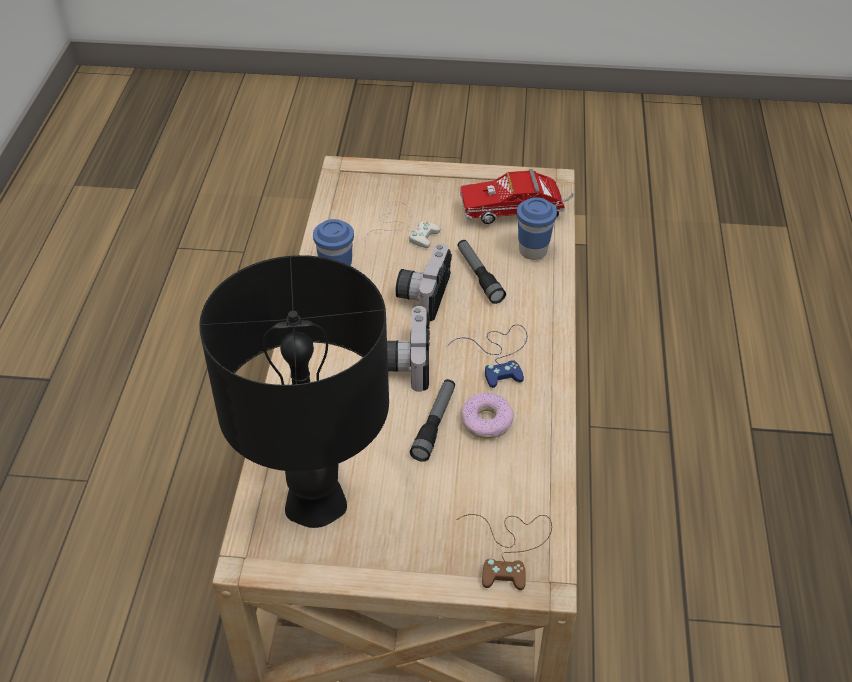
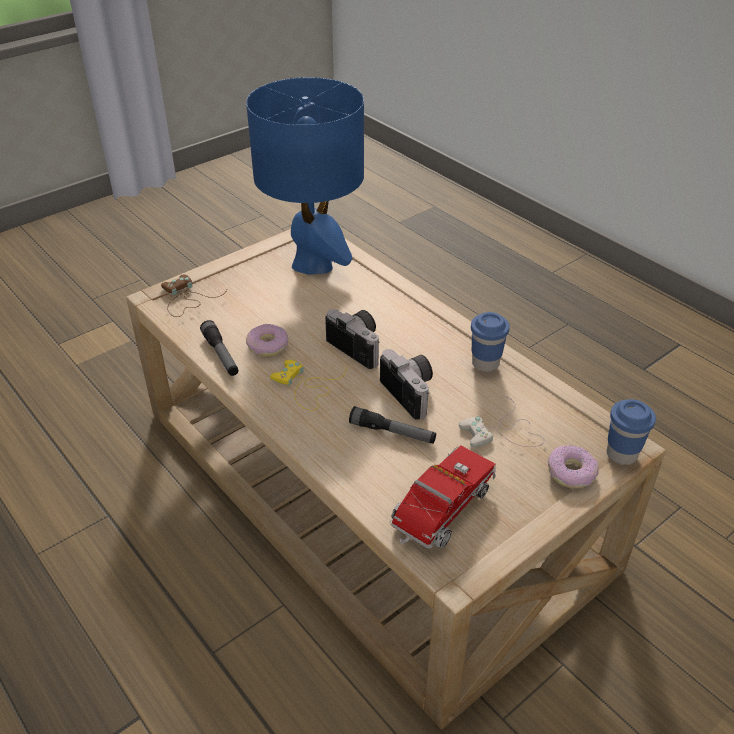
camera: 135 degrees right, 5 degrees down
black table lamp [199,255,389,528] -> blue table lamp [246,77,364,275]
flashlight [410,379,455,462] -> flashlight moved to [200,320,239,376]
blue game controller [448,325,527,388] -> yellow game controller [270,360,346,411]
blue cup [517,197,557,260] -> blue cup moved to [607,399,656,465]
none -> donut [548,445,599,488]

